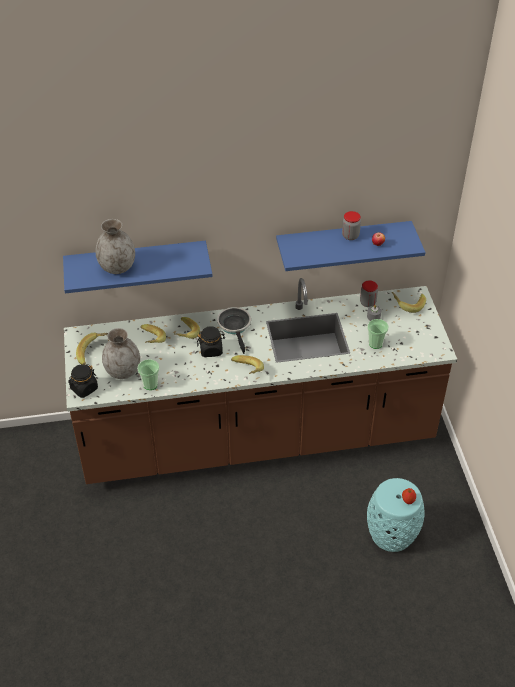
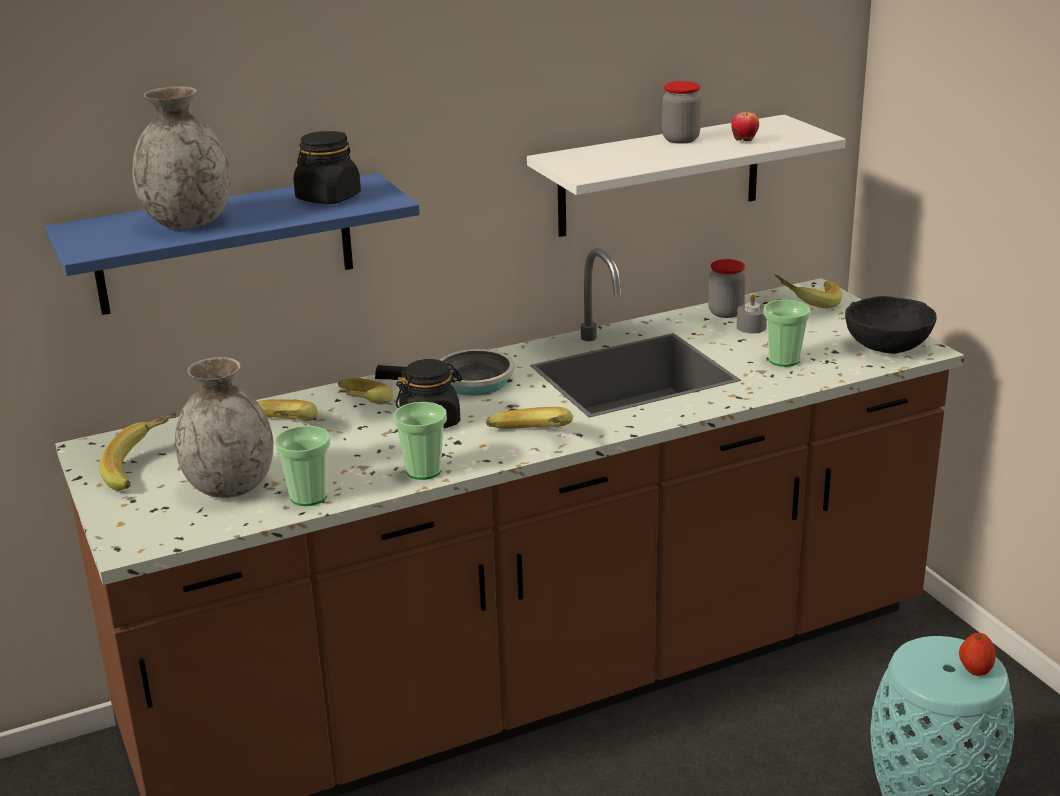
camera: 15 degrees left, 20 degrees down
black jar [68,364,98,398] -> black jar moved to [293,131,361,204]
frying pan [217,307,251,354] -> frying pan turned 120 degrees clockwise [375,349,514,396]
blue shelf [276,221,425,271] -> white shelf [527,115,846,237]
none -> cup [393,402,447,480]
none -> black bowl [845,296,937,354]

